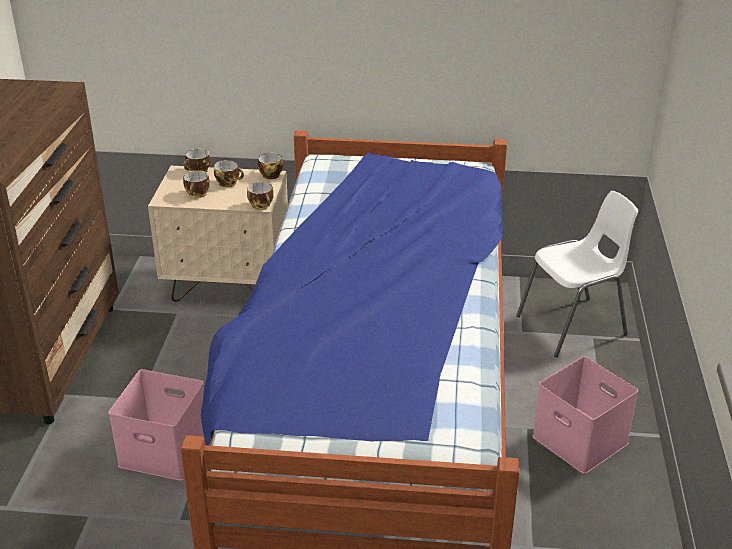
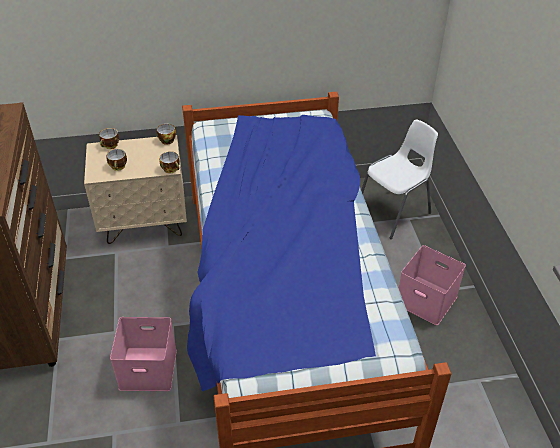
camera: 15 degrees left, 10 degrees up
cup [214,160,244,187] -> none

